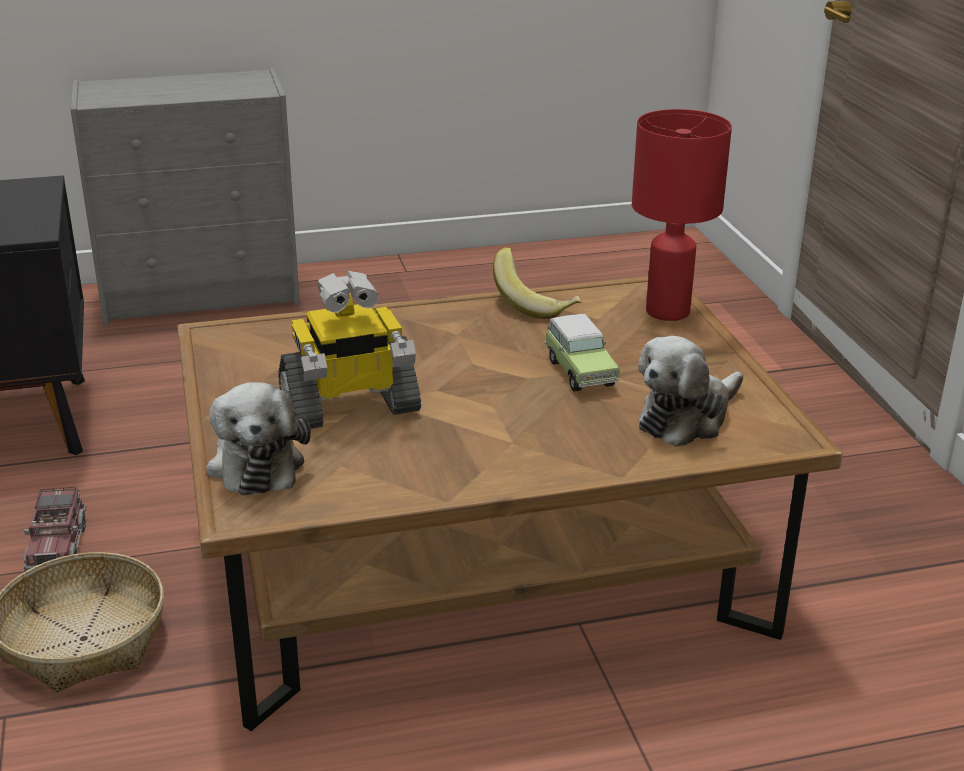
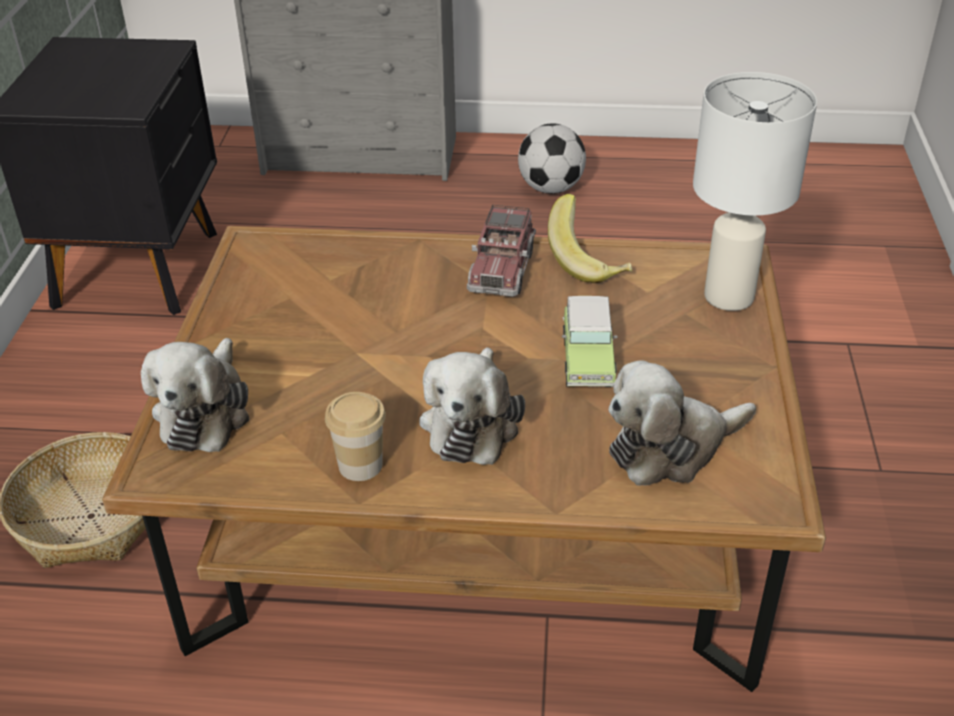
camera: 20 degrees right, 10 degrees up
toy truck [24,487,87,571] -> toy truck moved to [467,205,536,297]
toy robot [278,271,421,429] -> none
red table lamp [632,109,732,321] -> white table lamp [693,72,817,311]
none -> cup [325,392,386,481]
none -> plush toy [419,347,525,465]
none -> football [518,124,586,194]

